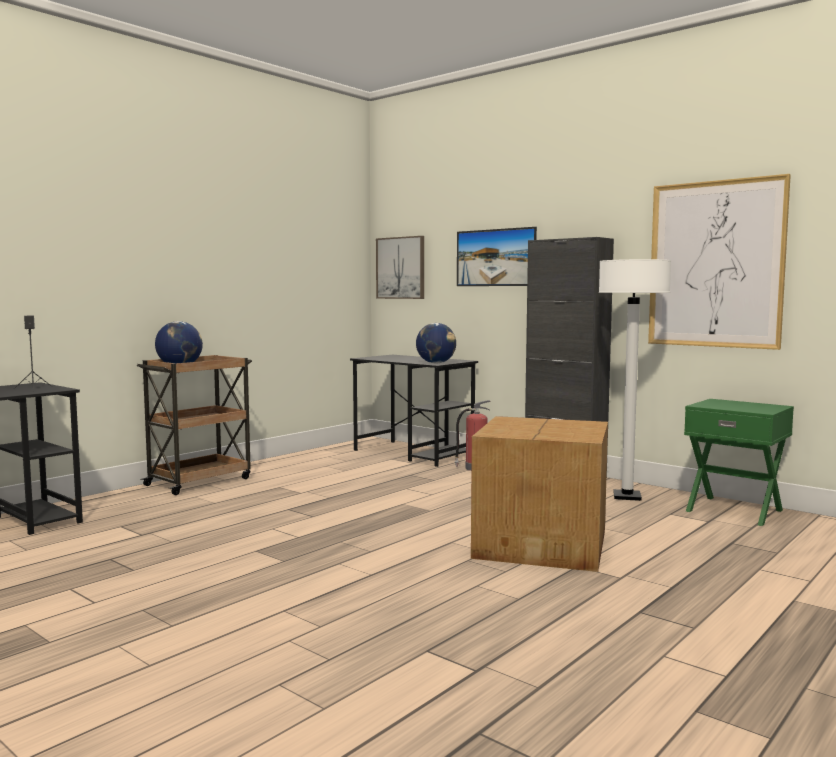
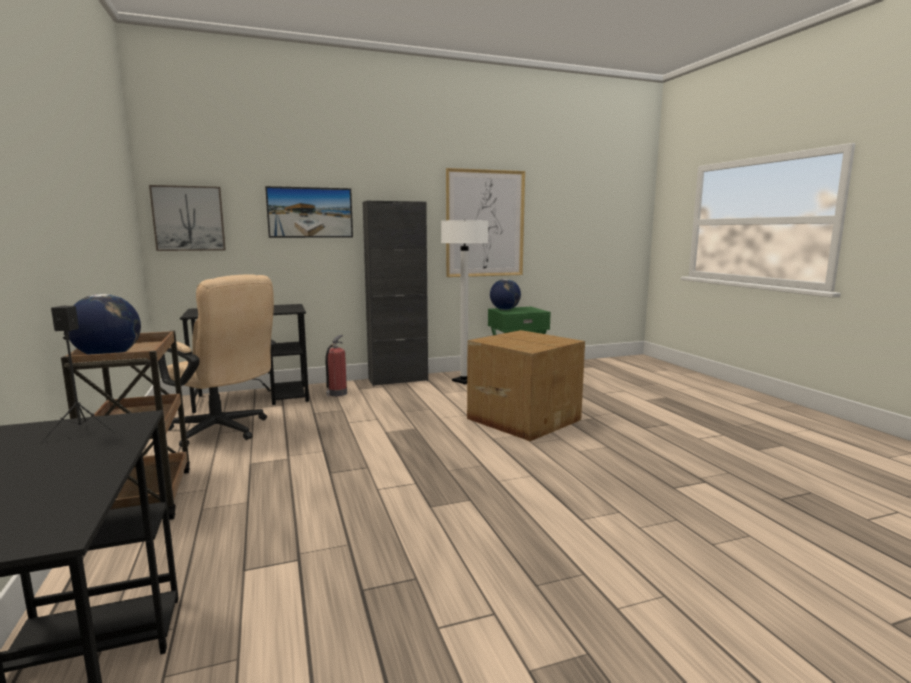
camera: 60 degrees left, 5 degrees up
globe [416,323,456,364] -> globe moved to [490,279,521,310]
none -> beige office chair [158,275,276,447]

